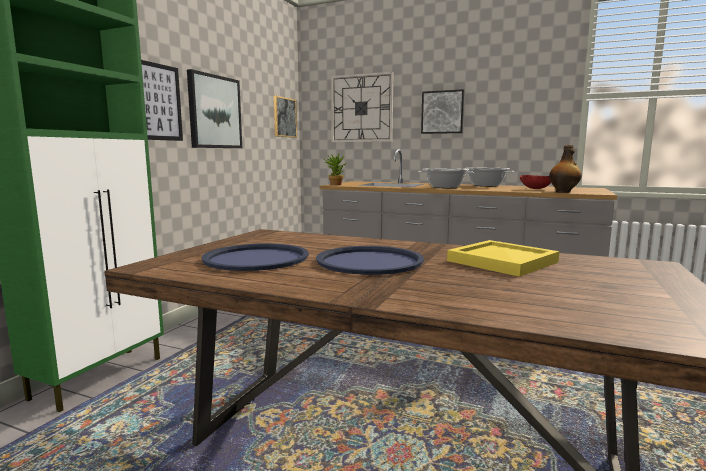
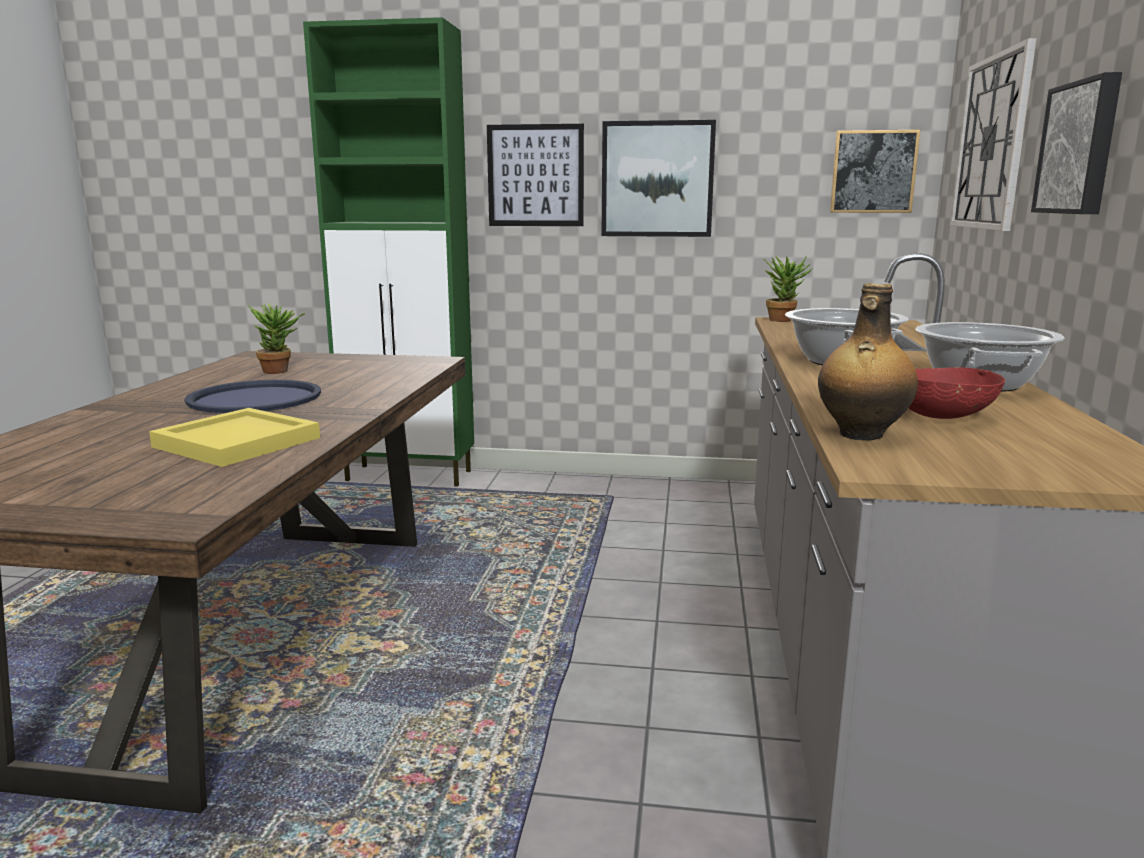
camera: 75 degrees right, 5 degrees up
blue tray [201,243,309,271] -> potted plant [248,304,305,374]

